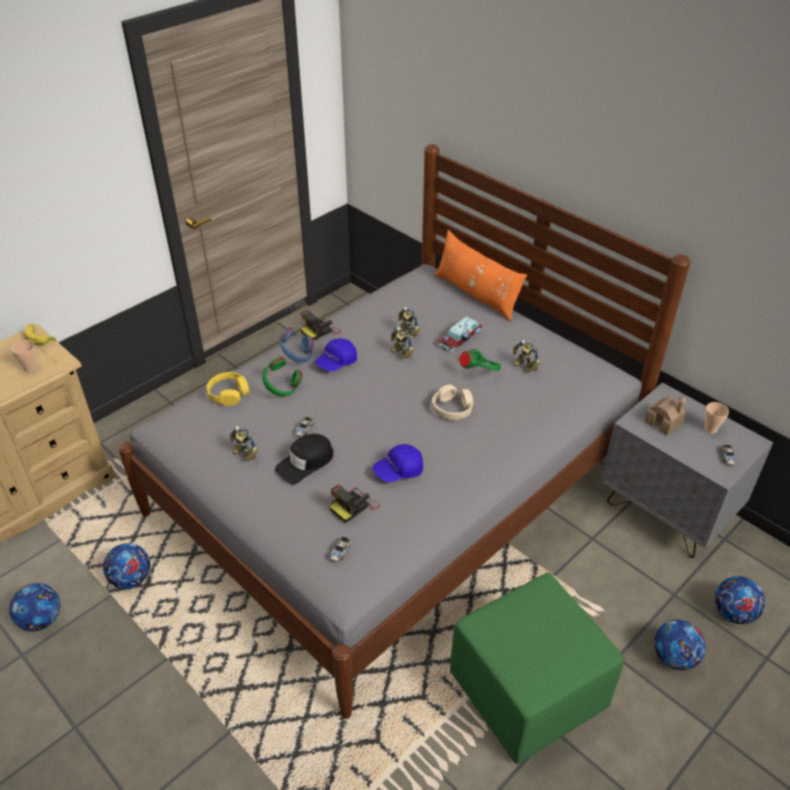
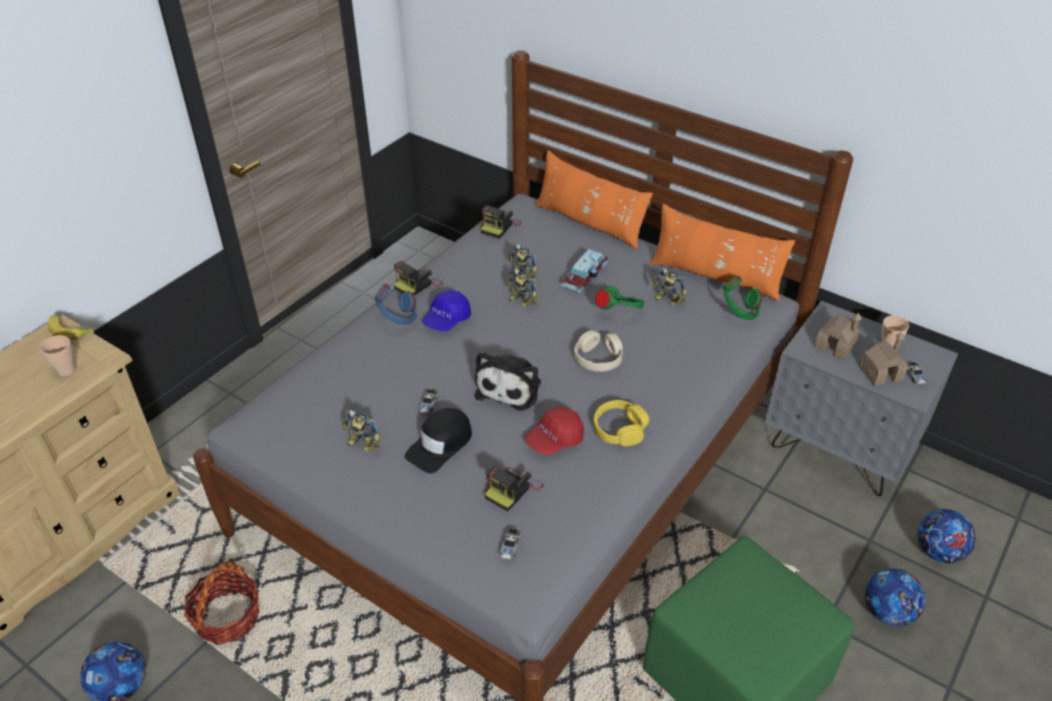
camera: 10 degrees left, 0 degrees up
football [103,543,150,589] -> basket [184,561,260,645]
yellow headphones [206,372,249,406] -> yellow headphones moved to [594,400,649,446]
green headphones [262,357,303,396] -> green headphones moved to [723,276,763,320]
blue cap [373,444,423,483] -> red cap [525,407,584,456]
none -> plush toy [475,352,541,411]
none -> camera [481,205,522,239]
none -> orange pillow [650,204,795,301]
none -> toy house [858,333,908,386]

